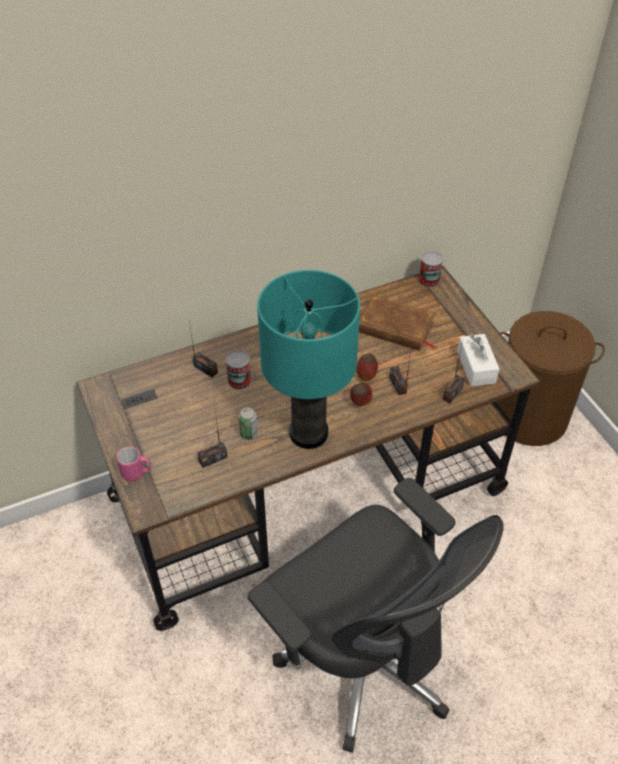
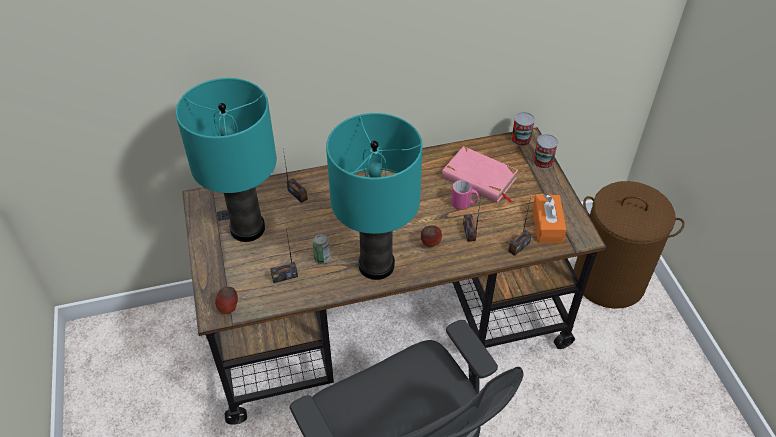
camera: 10 degrees right, 0 degrees up
pink mug [117,447,152,481] -> pink mug moved to [451,180,479,210]
can [226,350,251,390] -> can moved to [533,134,558,169]
apple [356,354,378,381] -> apple moved to [215,287,238,314]
brown book [359,295,435,351] -> pink book [442,146,518,203]
white tissue box [457,334,499,387] -> orange tissue box [532,195,566,243]
none -> turquoise table lamp [176,78,277,242]

